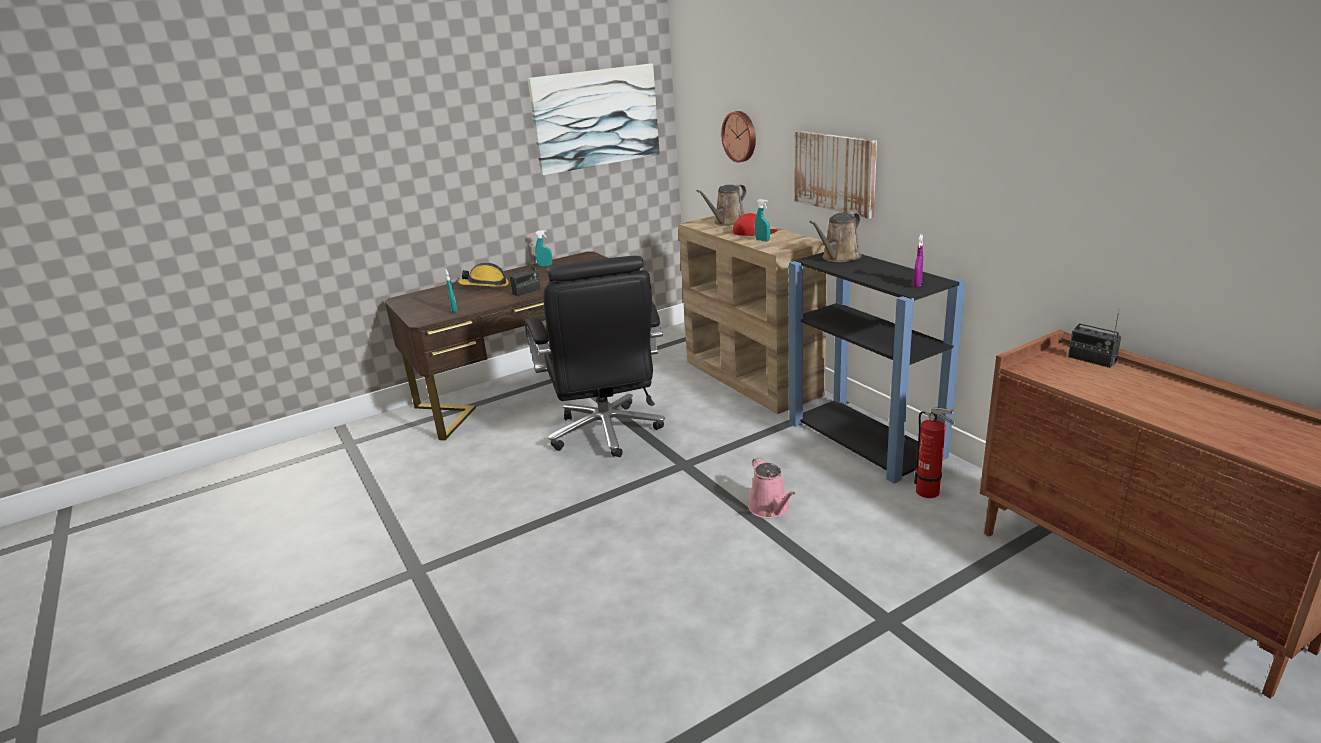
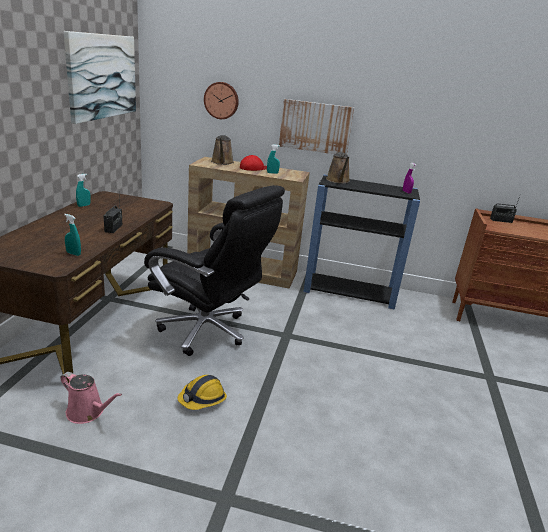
camera: 50 degrees left, 0 degrees up
hard hat [459,263,509,287] -> hard hat moved to [177,375,227,410]
pink watering can [748,457,795,518] -> pink watering can moved to [60,372,122,424]
fire extinguisher [914,407,955,498] -> none

